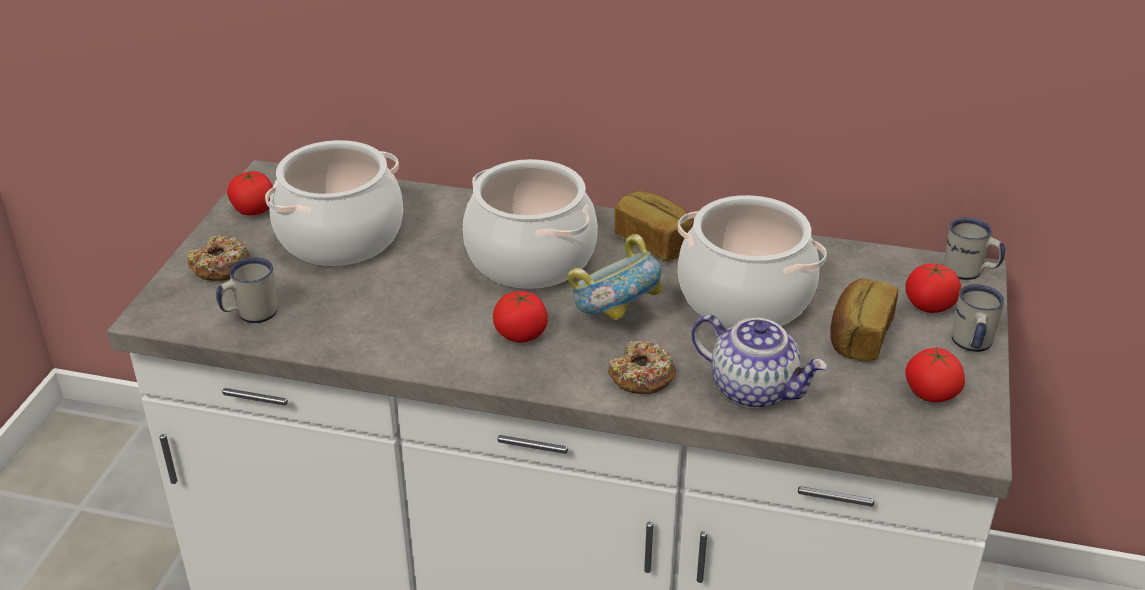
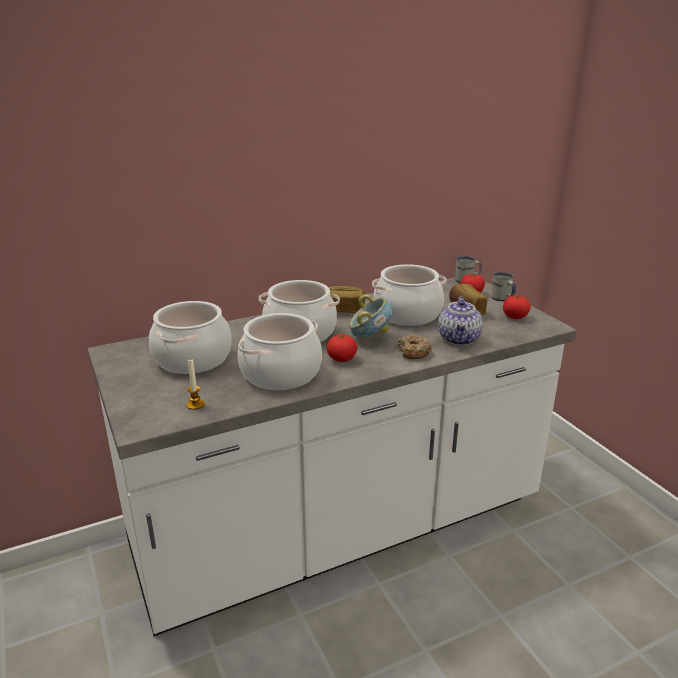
camera: 40 degrees left, 10 degrees down
donut [187,235,251,281] -> none
white mug [216,257,277,323] -> candle [186,359,205,410]
tomato [227,170,273,216] -> none
teapot [691,314,828,408] -> teapot turned 105 degrees clockwise [438,296,483,345]
none -> cooking pot [238,313,322,390]

